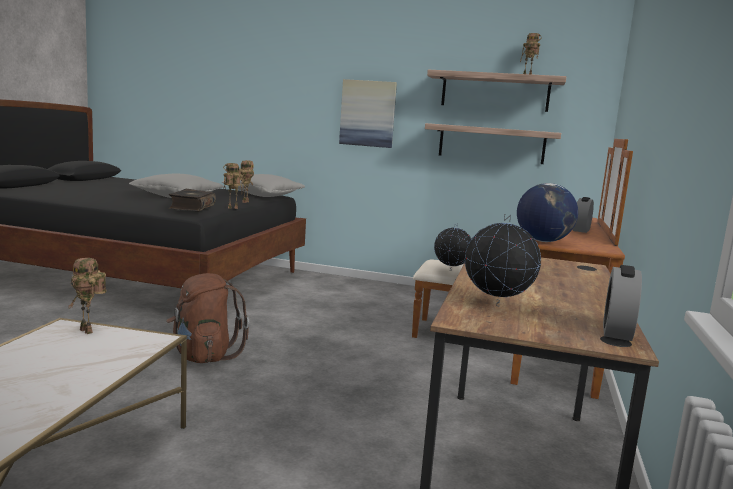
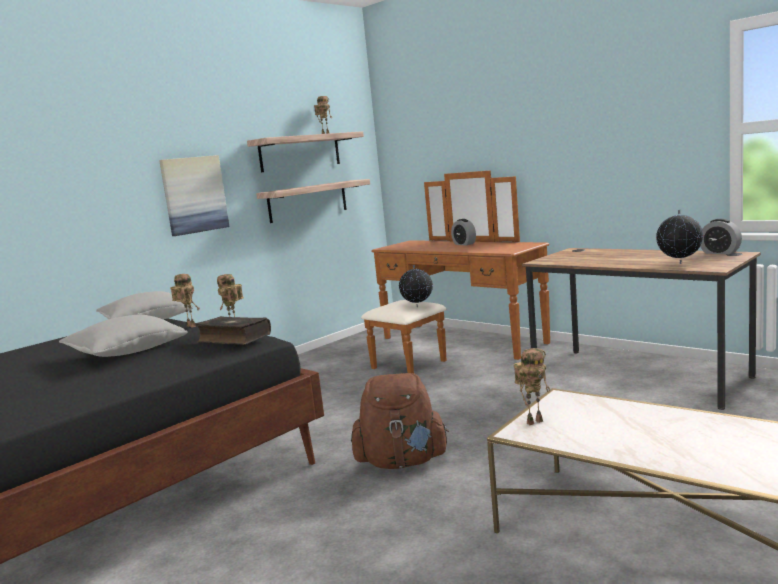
camera: 60 degrees left, 0 degrees up
globe [517,183,578,242] -> none

